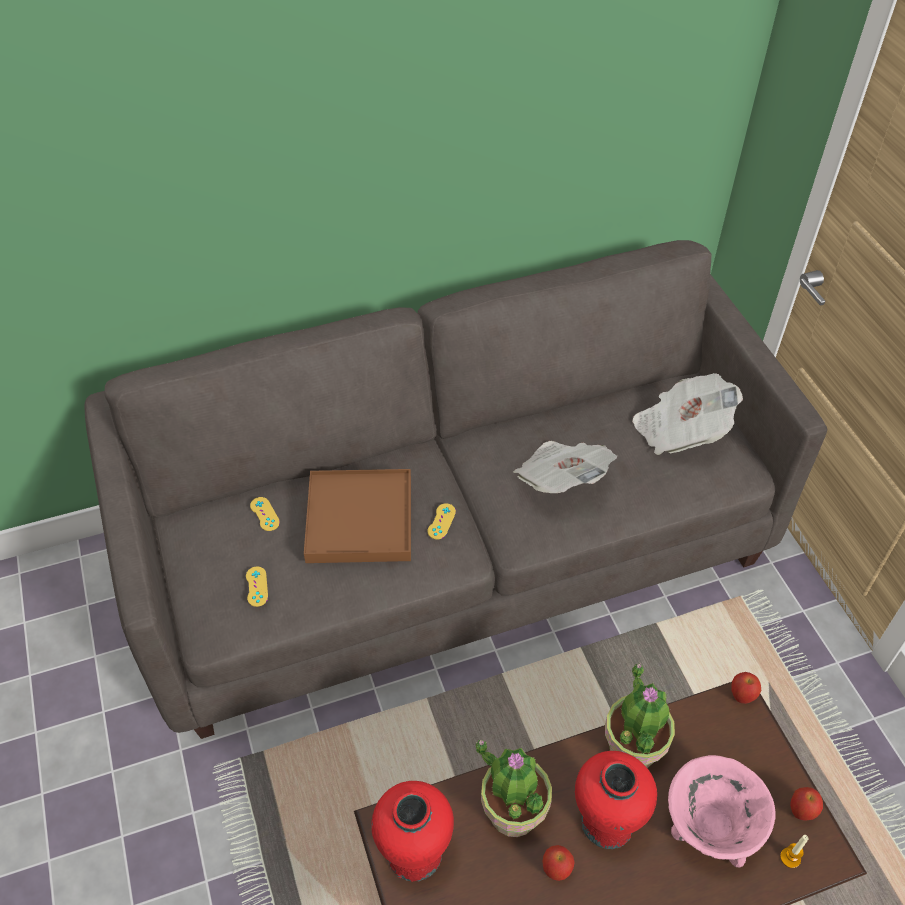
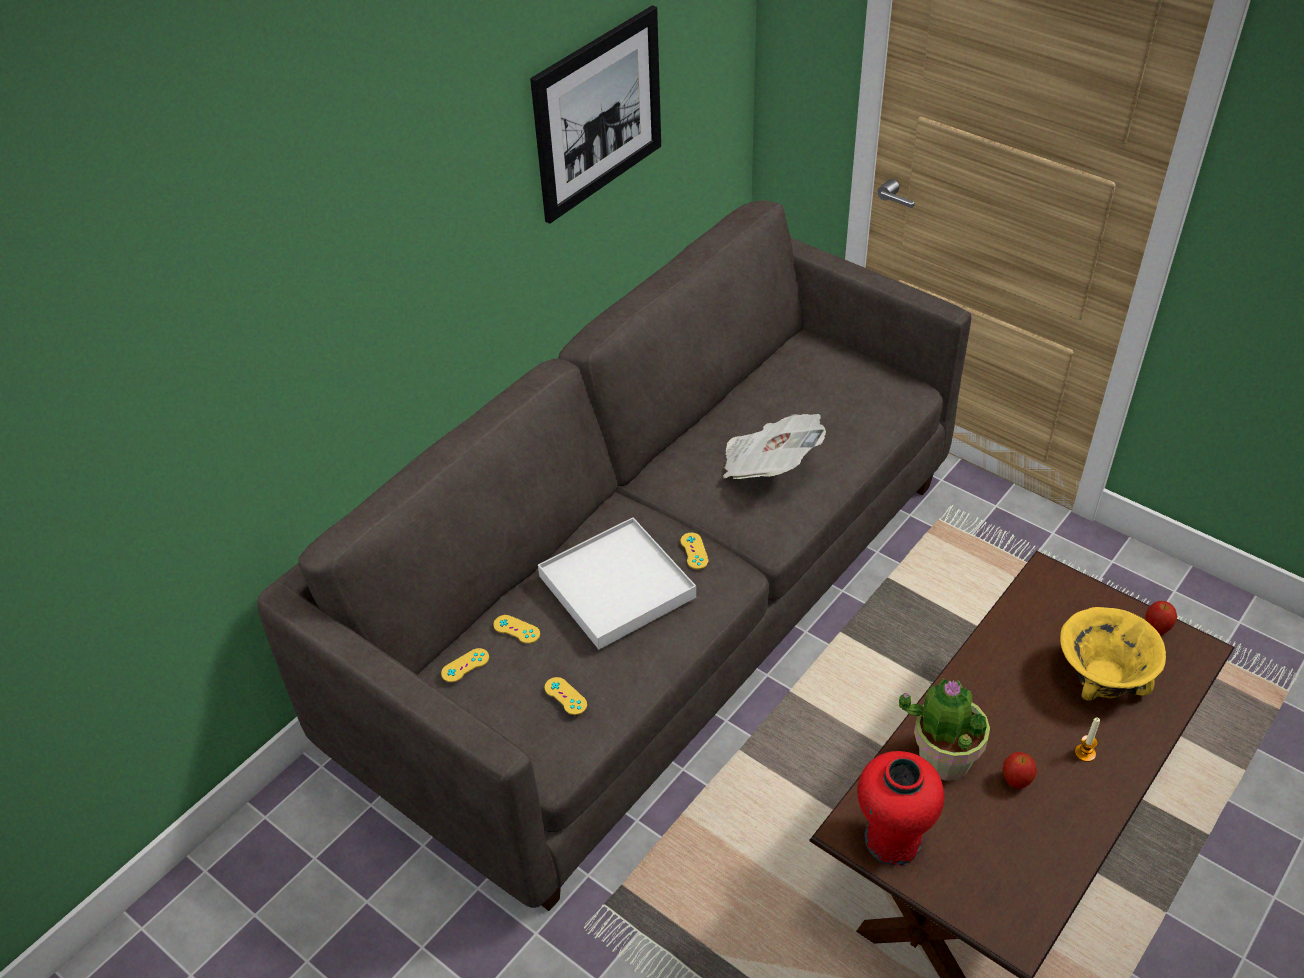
camera: 30 degrees left, 5 degrees down
brown tray [304,469,411,563] -> white tray [538,517,696,650]
red vase [575,751,657,849] -> none
potted plant [605,663,675,768] -> none
newspaper [632,373,743,455] -> none
pink bowl [668,755,776,867] -> yellow bowl [1060,607,1166,701]
apple [731,672,762,704] -> none
candle [780,835,809,868] -> candle moved to [1075,717,1100,762]
none -> yellow game controller [441,648,489,682]
none -> picture [530,5,661,224]

